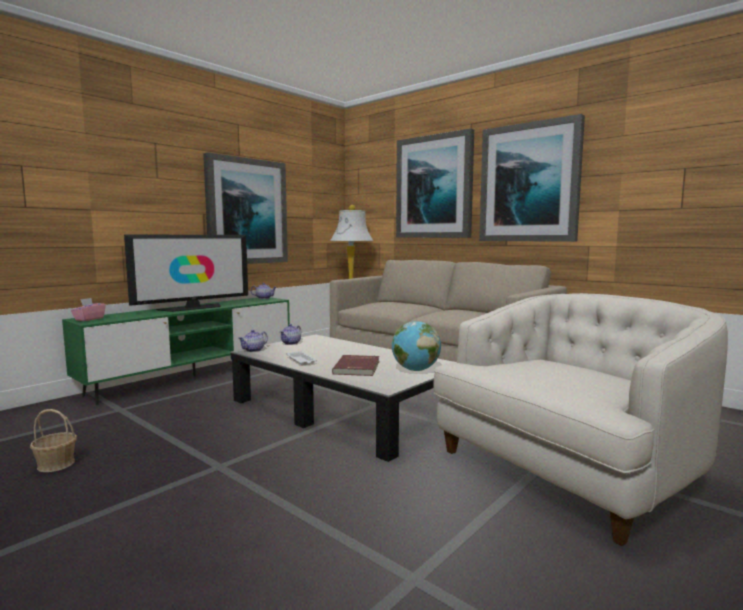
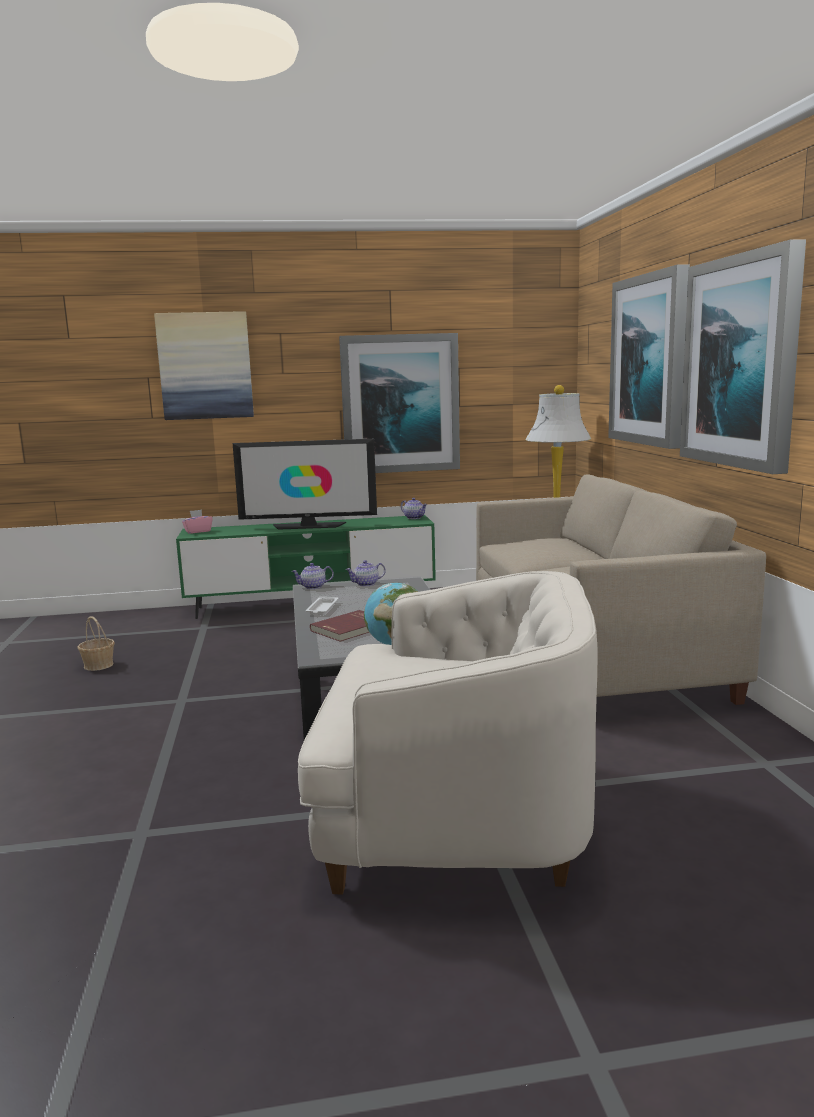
camera: 40 degrees right, 5 degrees up
none -> picture [154,311,254,420]

